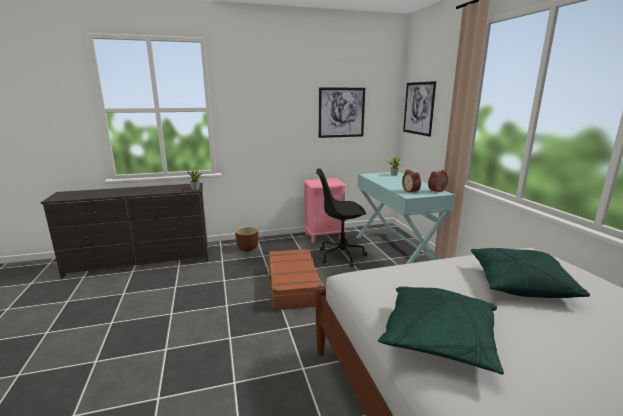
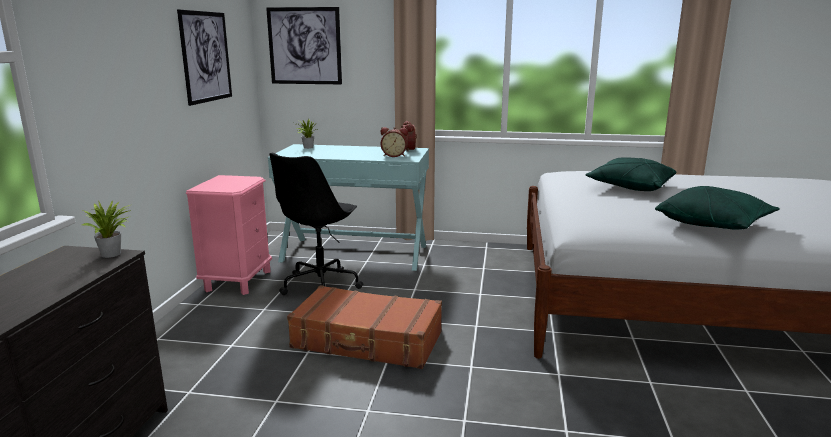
camera: 65 degrees left, 0 degrees up
brown planter [235,227,258,251] -> none

